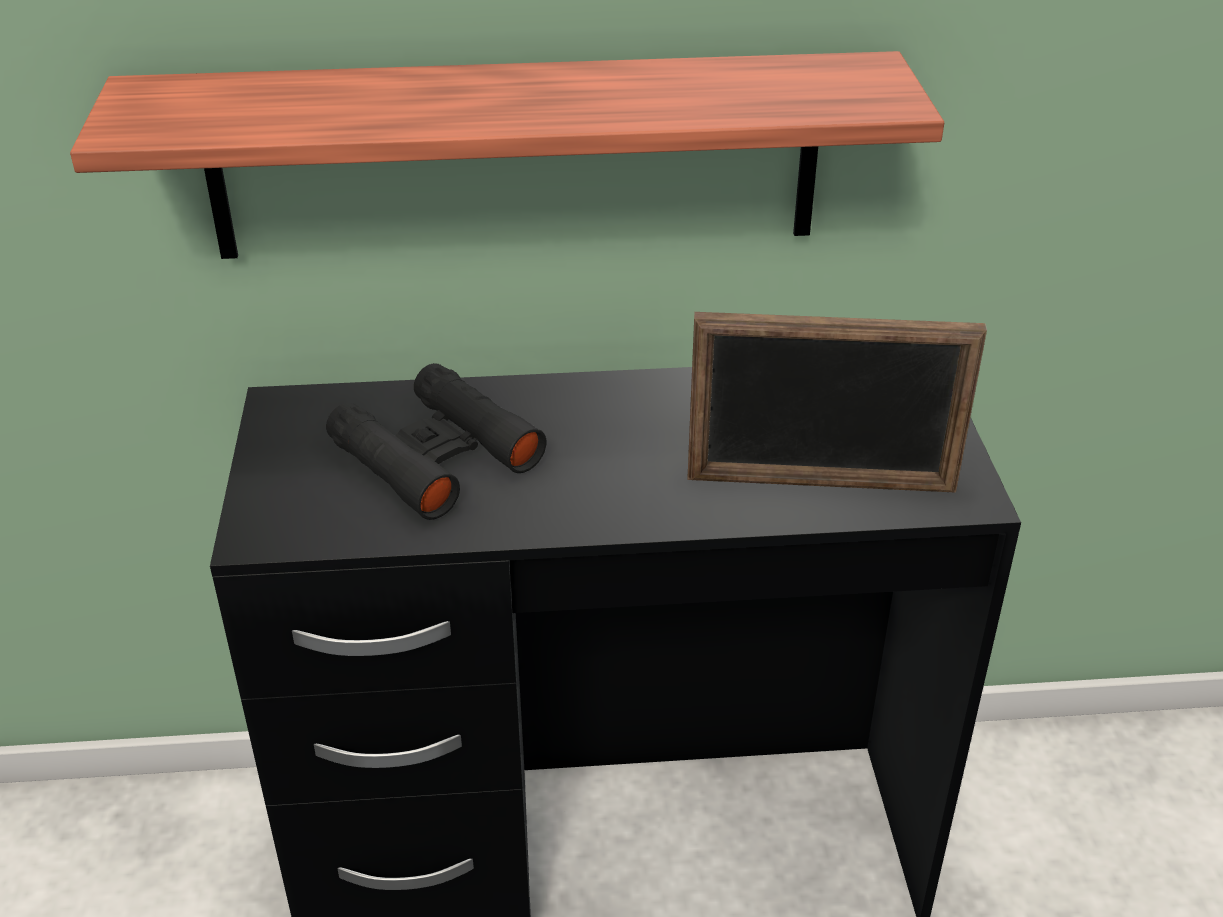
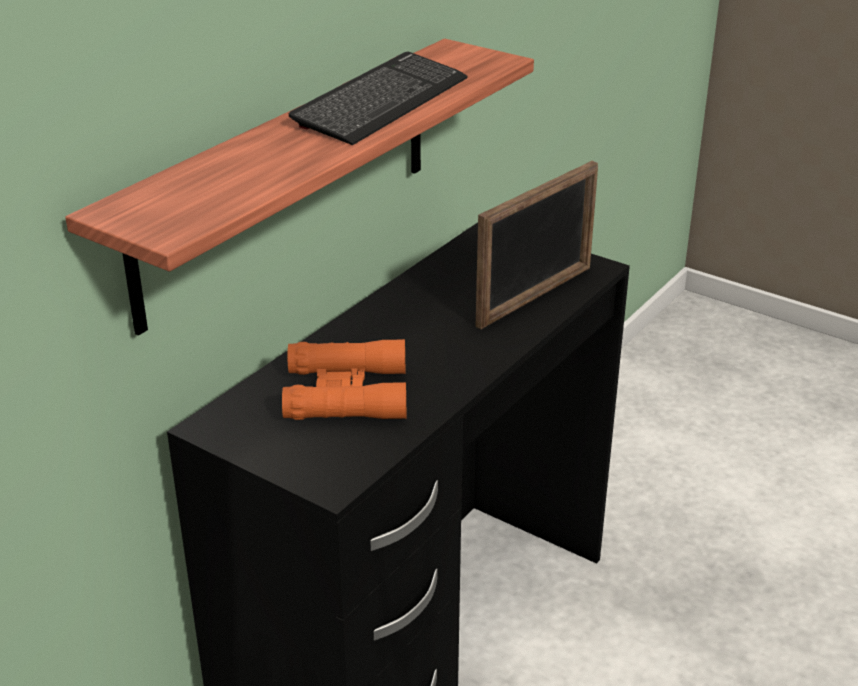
camera: 50 degrees left, 5 degrees down
black binoculars [326,363,546,520] -> orange binoculars [282,339,407,420]
none -> keyboard [289,52,468,145]

